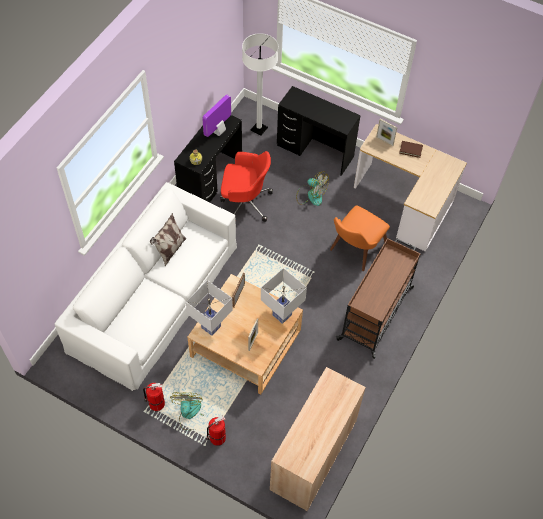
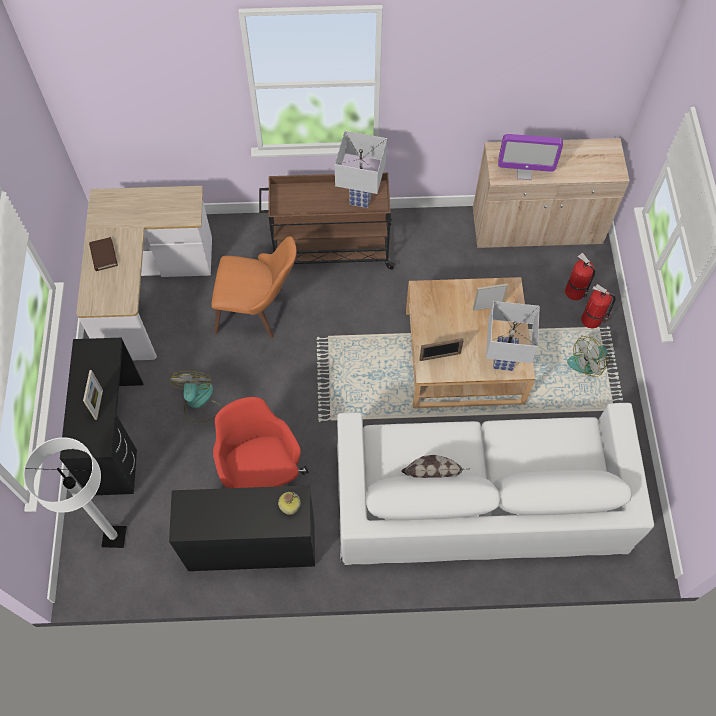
camera: 120 degrees left, 5 degrees up
fire extinguisher [143,383,165,411] -> fire extinguisher moved to [565,253,595,300]
monitor [202,95,231,137] -> monitor moved to [498,134,563,180]
white table lamp [261,268,307,324] -> white table lamp moved to [335,131,387,208]
picture frame [376,119,397,146] -> picture frame moved to [83,370,103,420]

